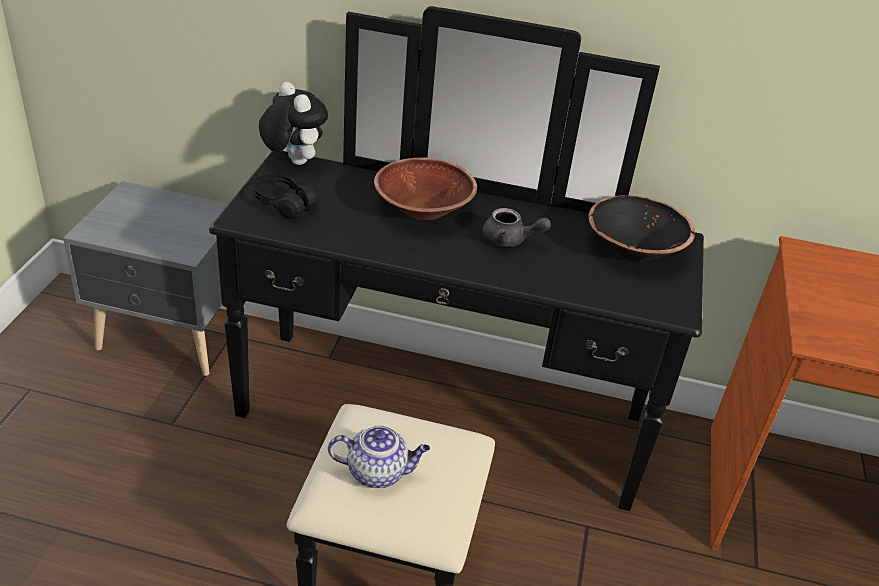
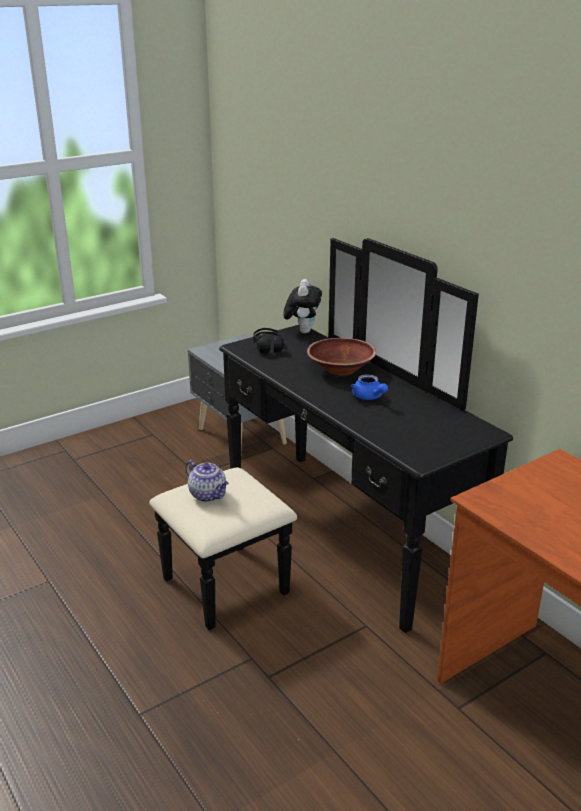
camera: 45 degrees right, 10 degrees down
grey teapot [482,208,551,247] -> blue teapot [351,374,388,400]
black bowl [588,195,695,261] -> none

